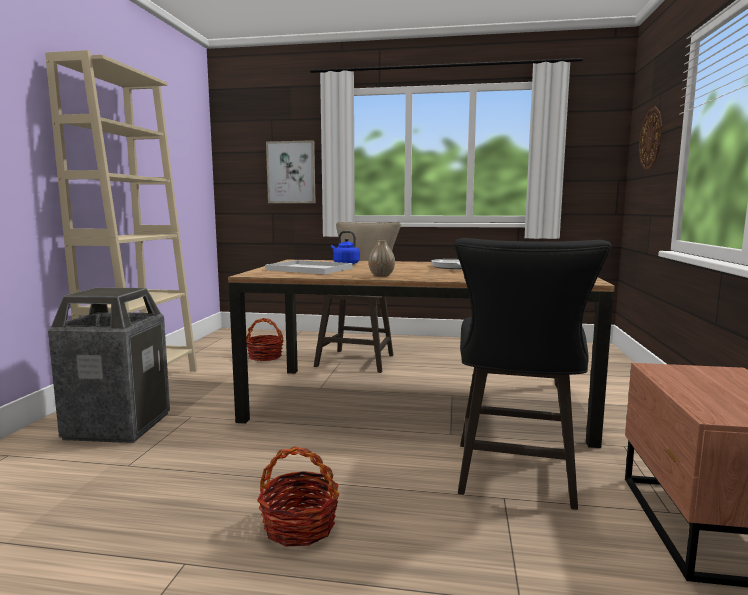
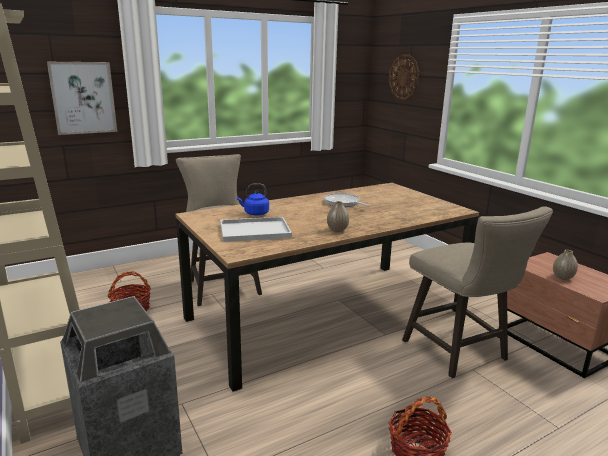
camera: 40 degrees left, 10 degrees up
black stool [454,238,611,510] -> beige stool [402,206,553,378]
none -> vase [553,250,578,280]

